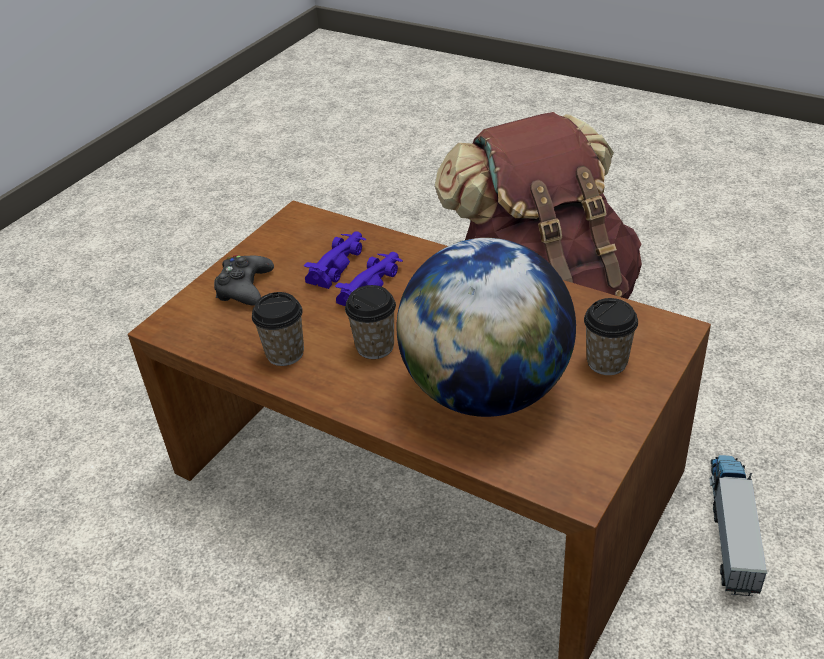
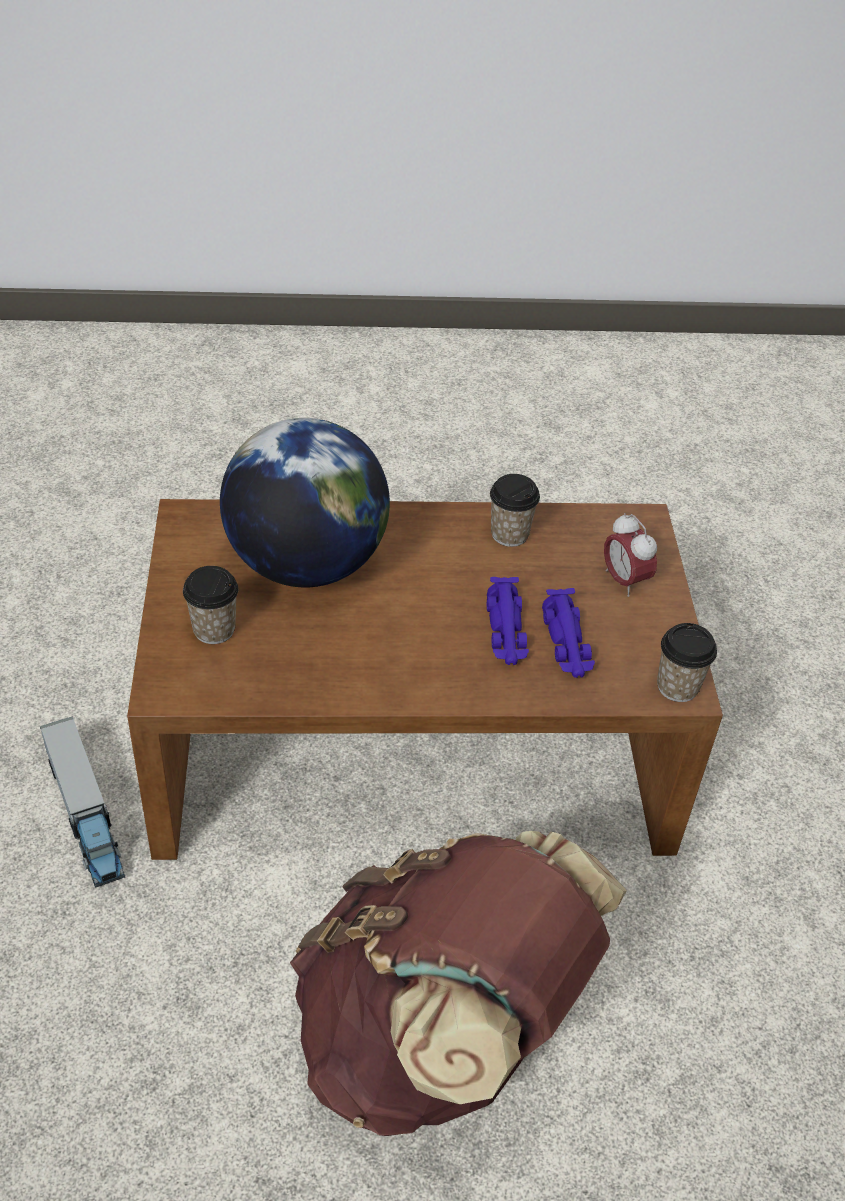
camera: 140 degrees right, 5 degrees up
black game controller [214,255,274,306] -> alarm clock [604,513,657,597]
cup [345,285,396,359] -> cup moved to [657,623,717,702]

